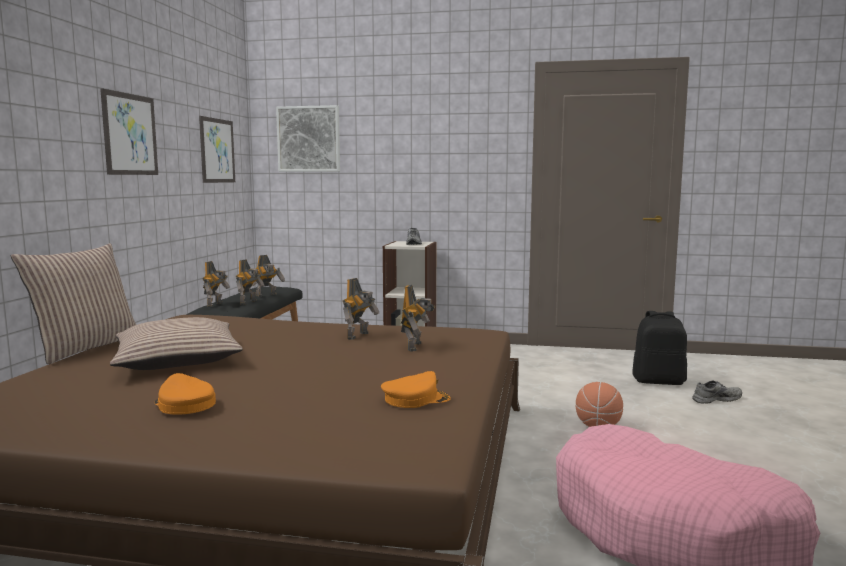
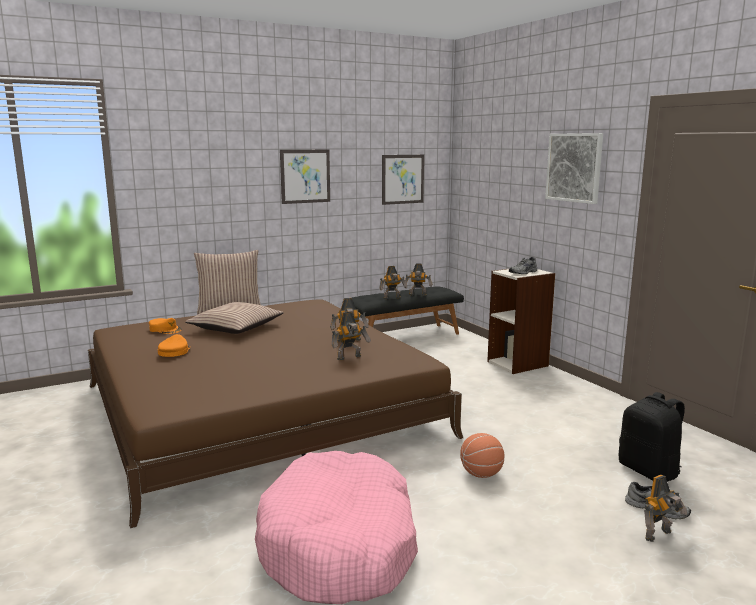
camera: 50 degrees right, 5 degrees up
toy robot [202,261,230,307] -> toy robot moved to [644,475,687,542]
picture [276,105,340,172] -> picture moved to [545,133,603,204]
orange cap [381,371,451,408] -> orange cap moved to [149,318,182,334]

